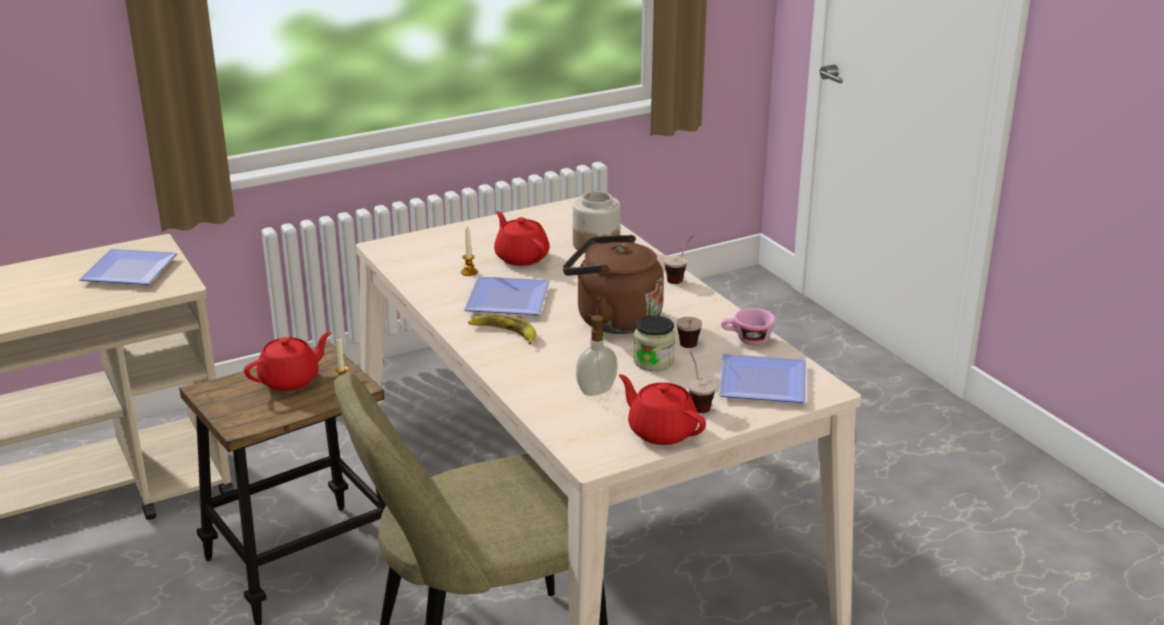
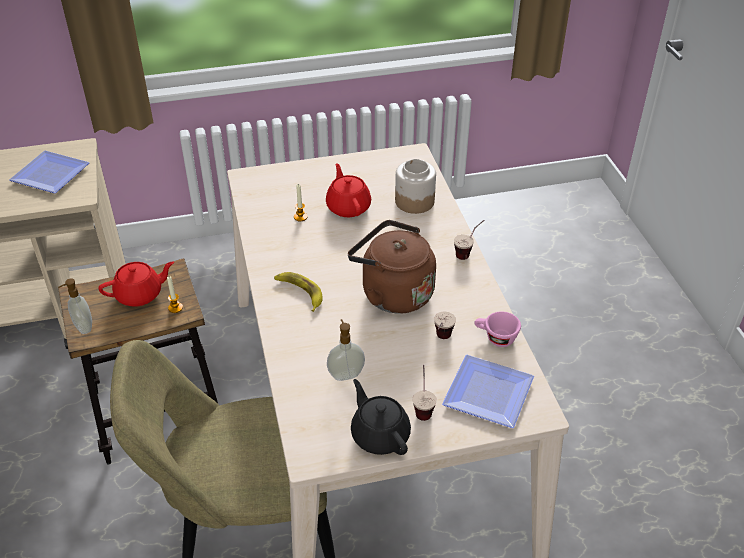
camera: 15 degrees right, 15 degrees up
plate [464,277,550,315] -> none
red teapot [619,374,706,445] -> black teapot [351,379,411,455]
jar [633,315,675,371] -> none
none -> soap dispenser [58,278,92,334]

